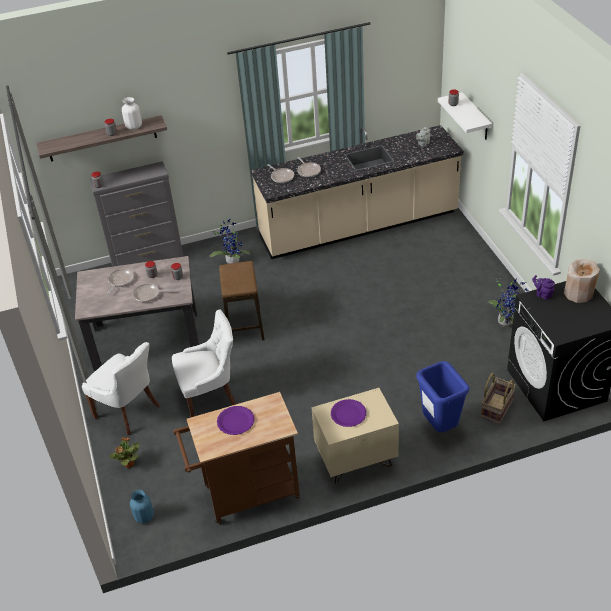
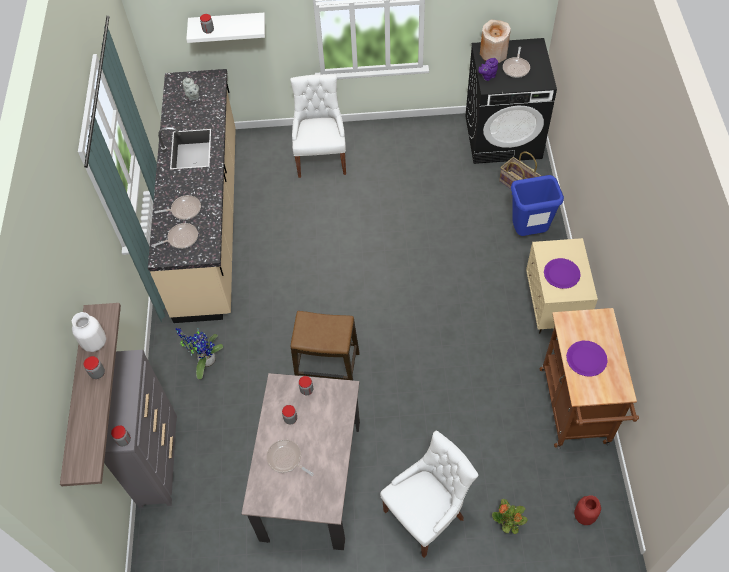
camera: 75 degrees left, 15 degrees up
blue vase [130,490,154,523] -> red vase [574,495,601,525]
frying pan [133,284,174,302] -> frying pan moved to [503,47,530,78]
white chair [172,309,236,417] -> white chair moved to [290,74,346,178]
potted plant [488,278,529,327] -> none

